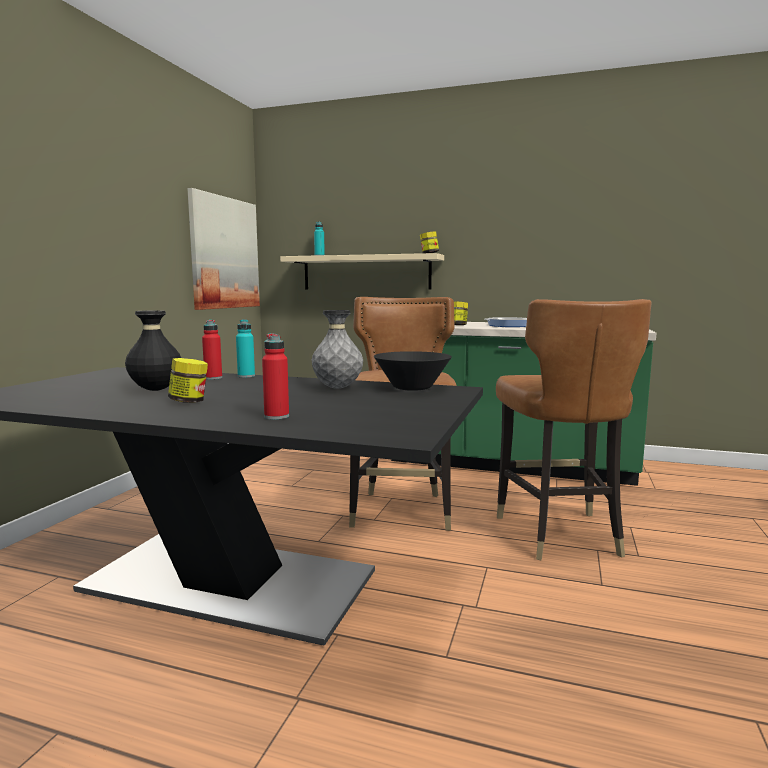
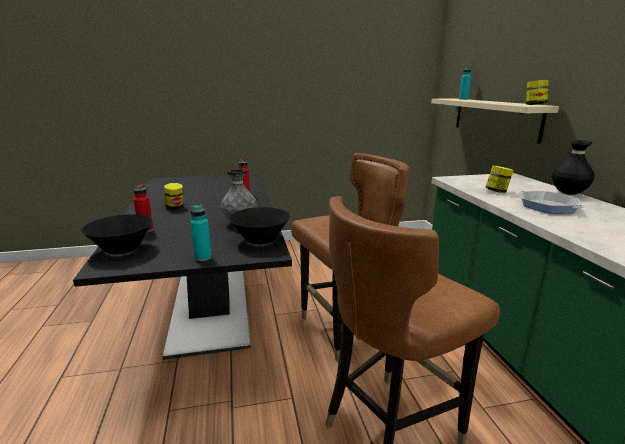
camera: 60 degrees right, 10 degrees up
black vase [125,310,181,391] -> black vase moved to [552,140,595,195]
picture [187,188,260,310] -> none
turquoise bottle [236,319,255,378] -> turquoise bottle moved to [190,205,212,261]
none -> black bowl [81,214,153,254]

